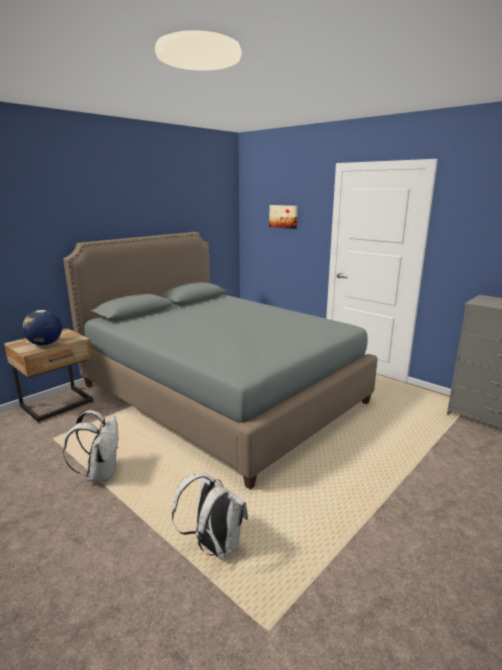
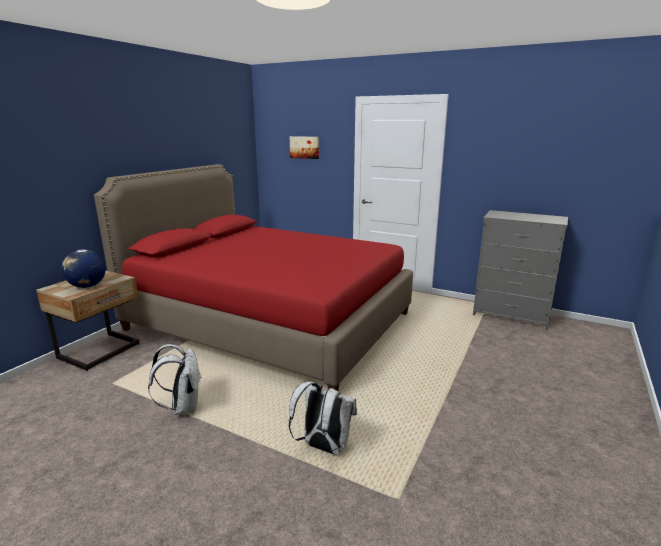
camera: 15 degrees left, 0 degrees up
grey bed [63,232,378,489] -> red bed [94,164,413,391]

